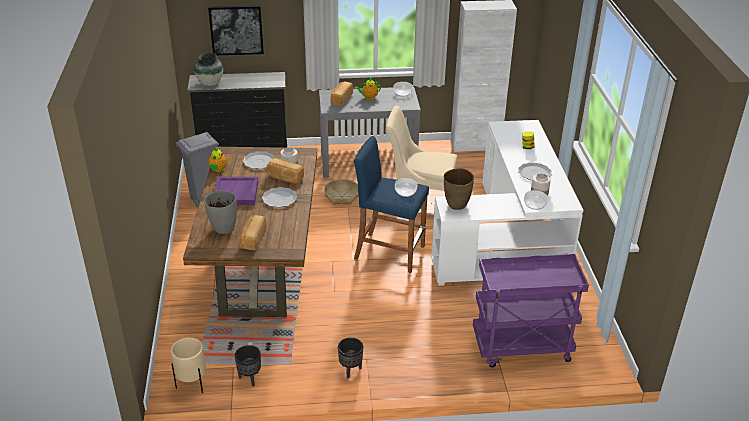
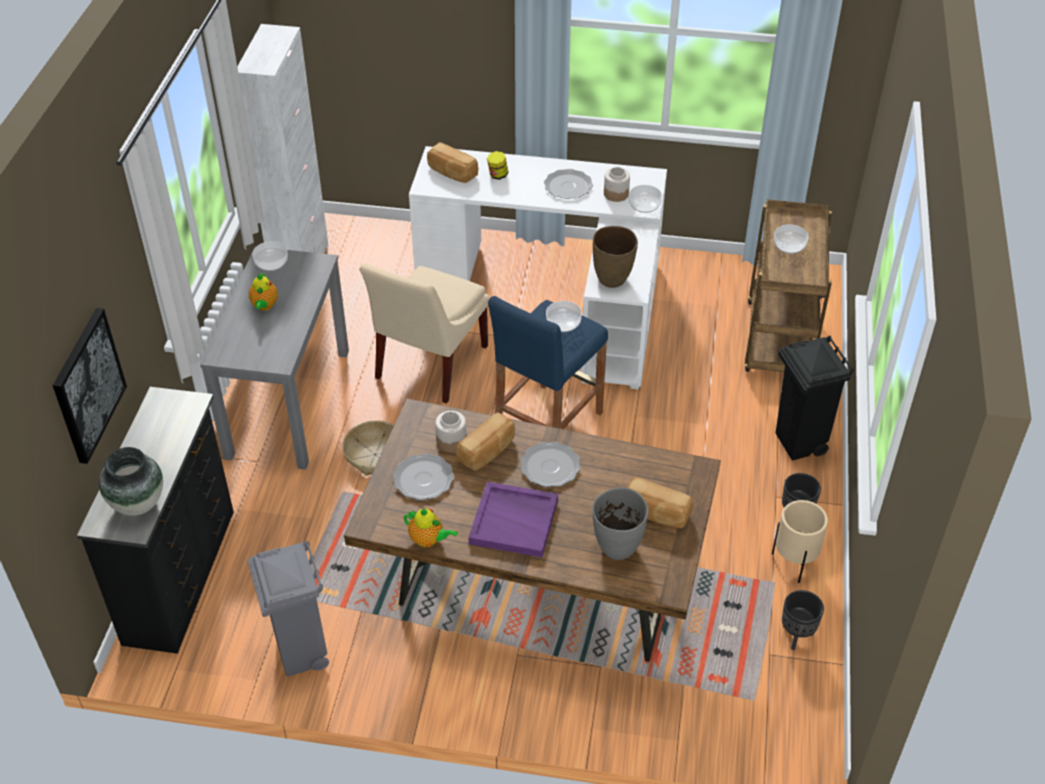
camera: 75 degrees left, 10 degrees up
beige planter [171,337,206,394] -> beige planter moved to [772,500,828,583]
bread [331,82,353,107] -> bread moved to [427,142,478,183]
purple cart [473,253,589,367] -> brown cart [745,199,832,372]
none -> bowl [774,224,809,254]
none -> black trash can [775,336,854,460]

